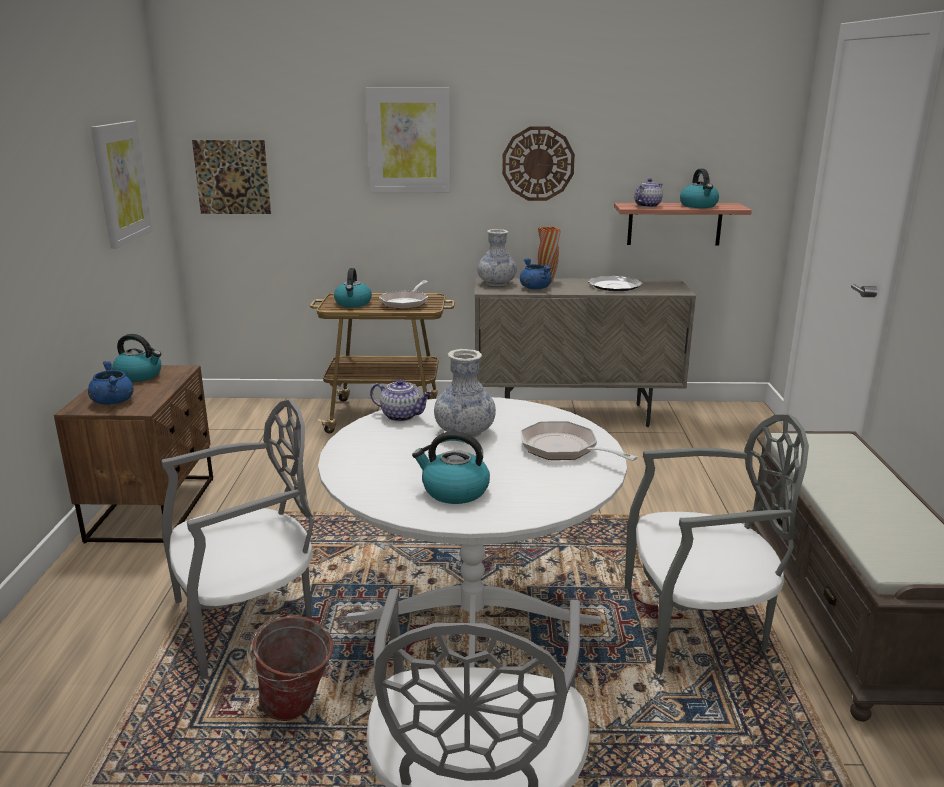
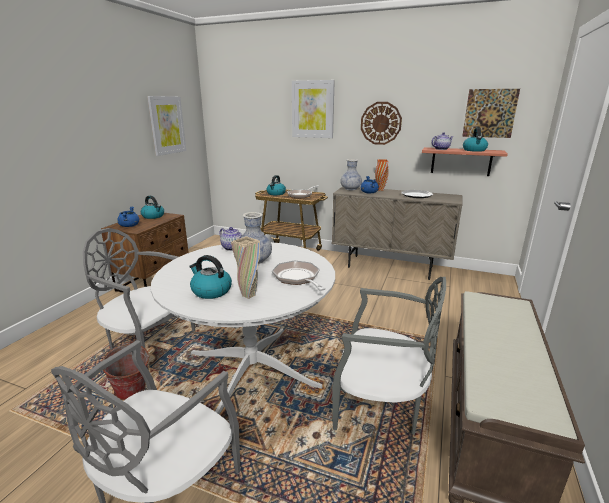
camera: 20 degrees right, 0 degrees up
grey chair [161,398,314,679] -> grey chair turned 150 degrees counterclockwise [83,228,195,369]
picture [192,140,271,214] -> picture moved to [462,89,520,138]
none -> beige vase [231,236,260,299]

